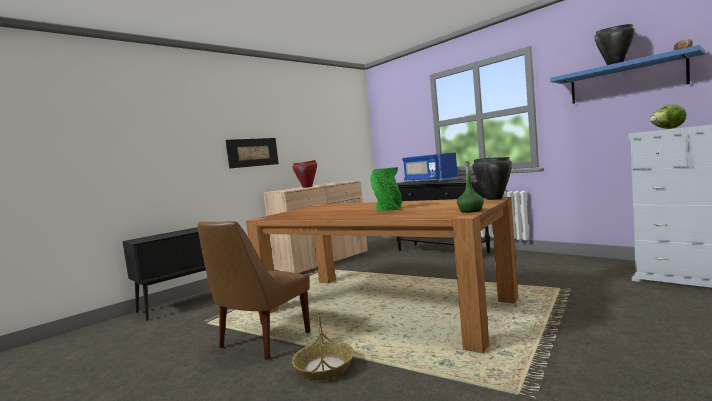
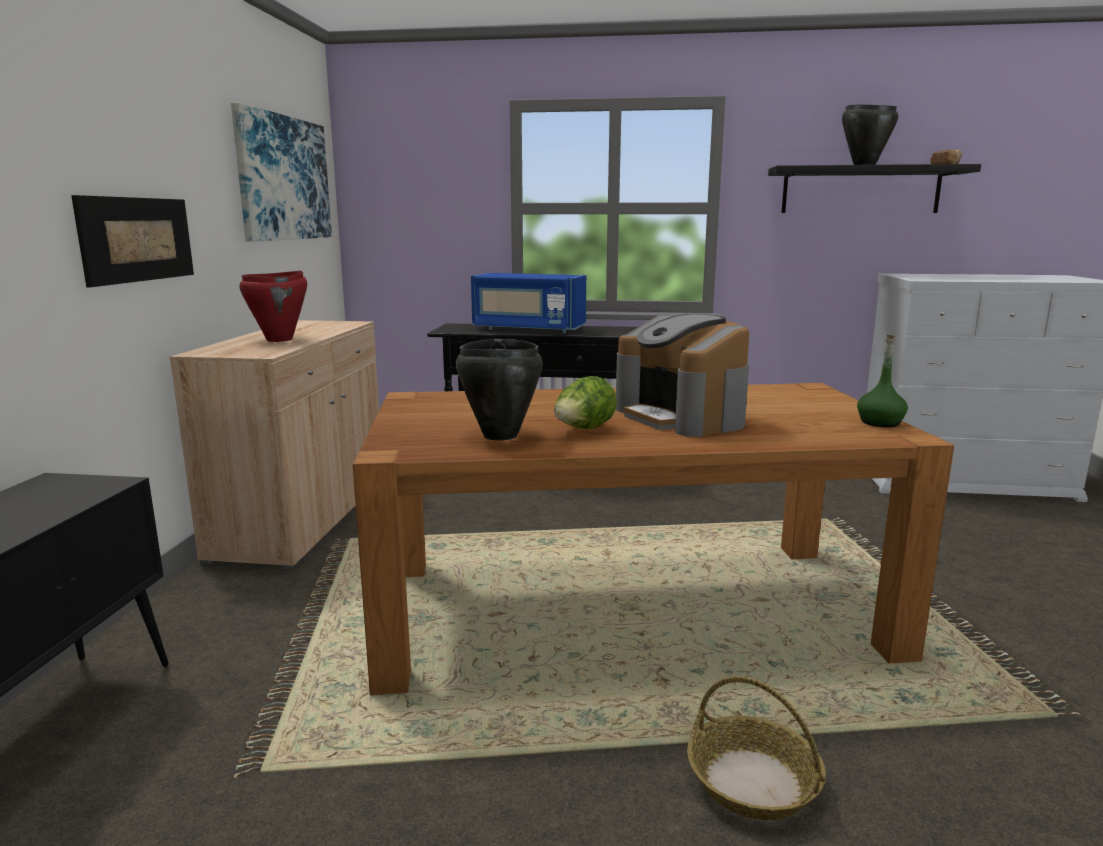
camera: 40 degrees left, 10 degrees up
brown chair [197,221,310,360] -> none
green vase [370,167,402,211] -> coffee machine [616,314,749,437]
black cooking pot [472,157,512,200] -> black cooking pot moved to [456,339,543,441]
blue shelf [550,45,705,104] -> black shelf [768,164,981,213]
lettuce [650,105,686,129] -> lettuce moved to [554,376,617,429]
none -> picture [231,102,332,242]

